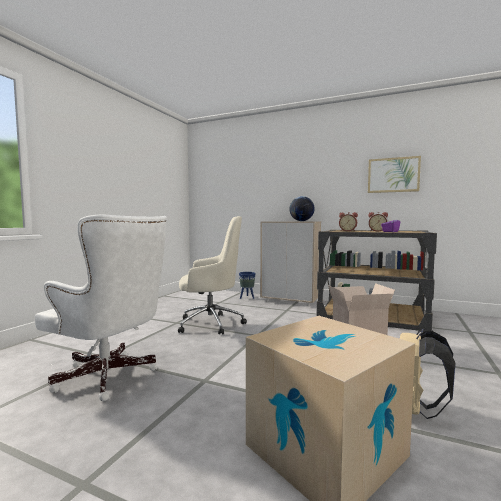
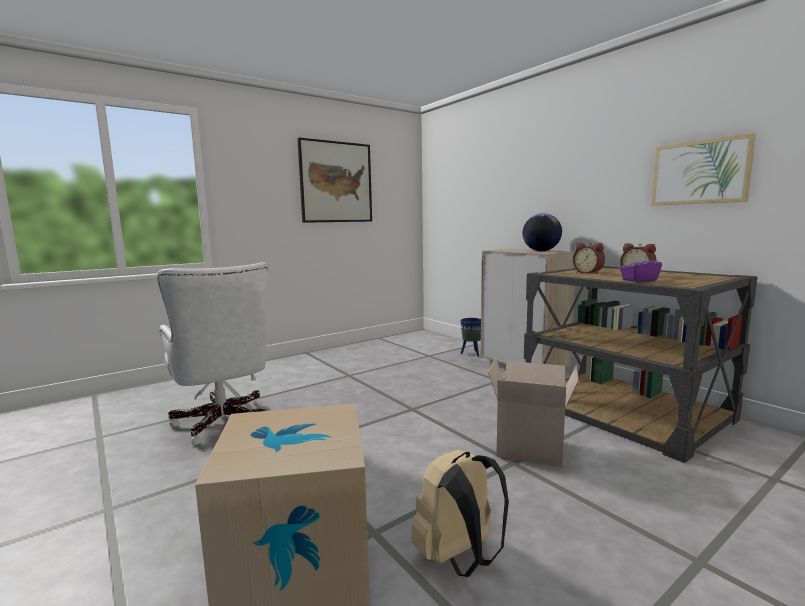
camera: 30 degrees right, 5 degrees up
beige office chair [178,216,247,335] -> none
none -> picture [297,138,372,223]

